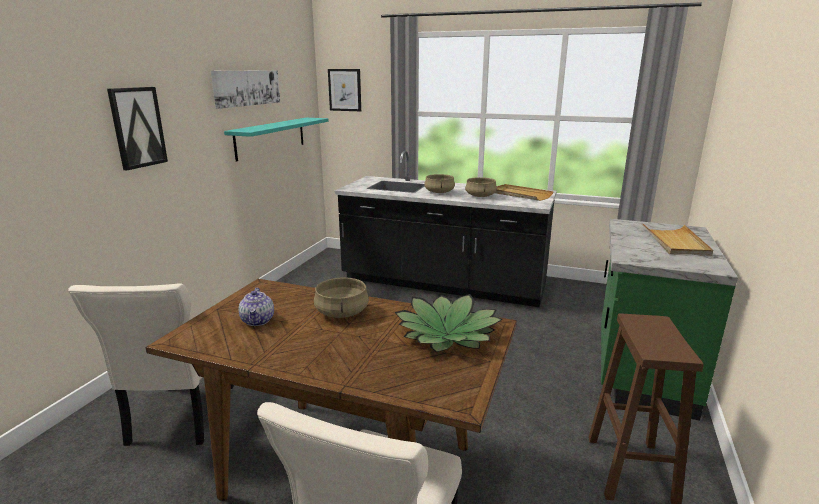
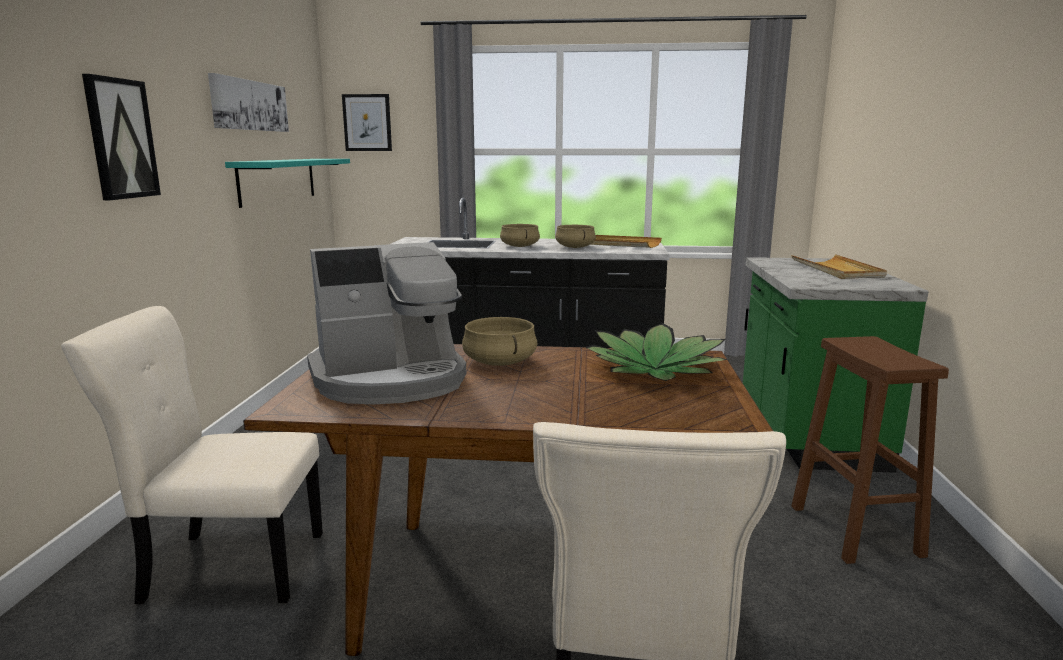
camera: 15 degrees left, 5 degrees down
beige chair [68,283,234,446] -> beige chair turned 105 degrees clockwise [61,306,323,604]
teapot [238,288,274,326] -> coffee machine [307,242,466,404]

